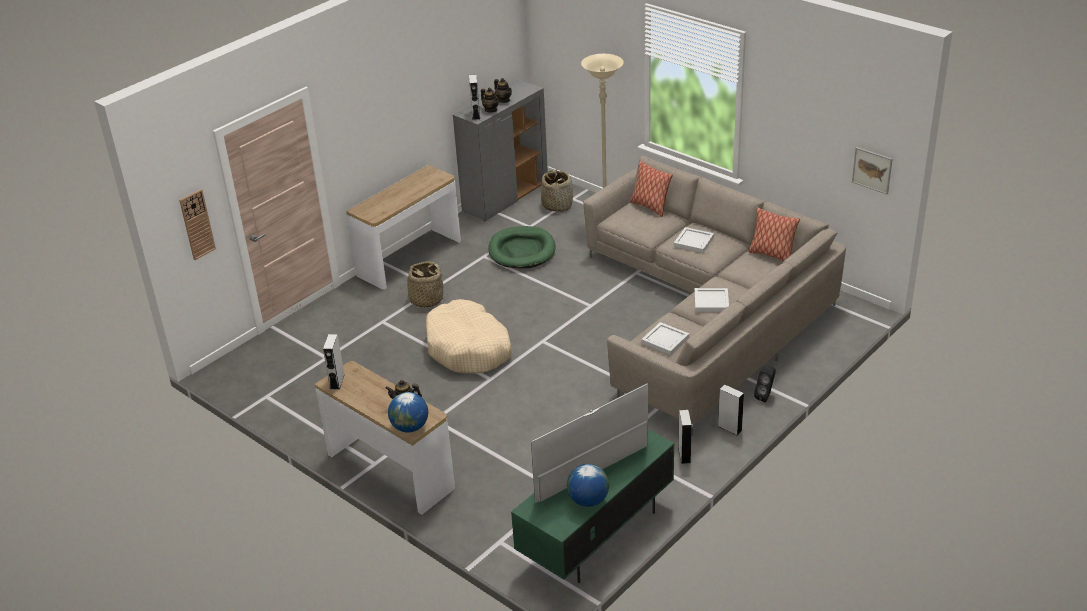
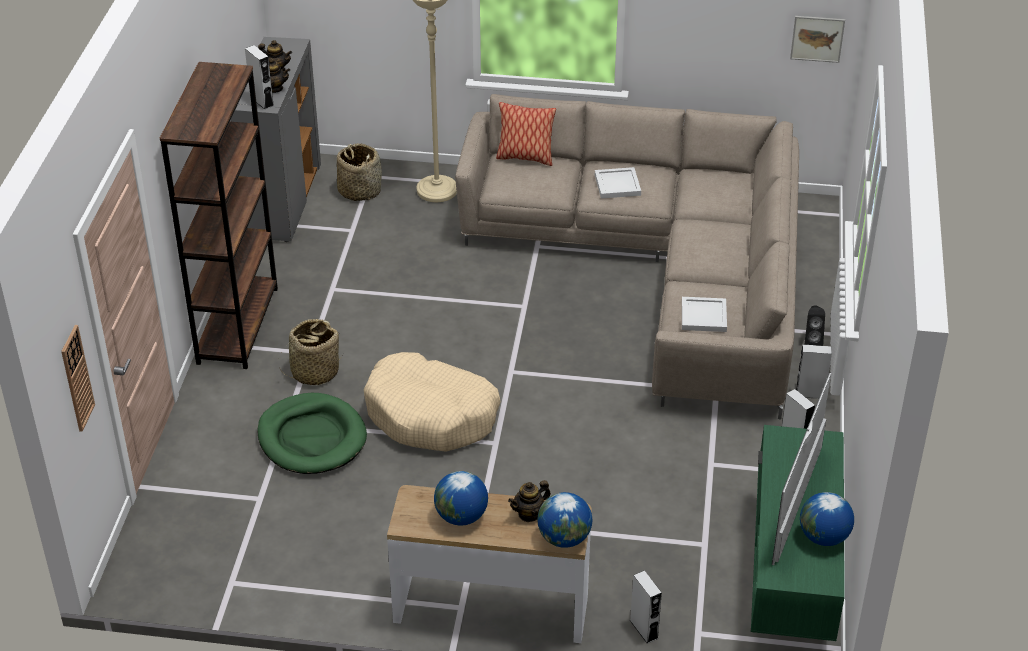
camera: 35 degrees left, 5 degrees up
grey speaker [323,334,345,390] -> grey speaker moved to [630,570,662,644]
console table [346,165,461,289] -> brown bookcase [160,62,278,369]
green dog bed [488,226,556,268] -> green dog bed moved to [257,393,367,474]
white tray [694,288,729,312] -> none
pillow [749,207,800,262] -> none
none -> globe [434,471,488,526]

